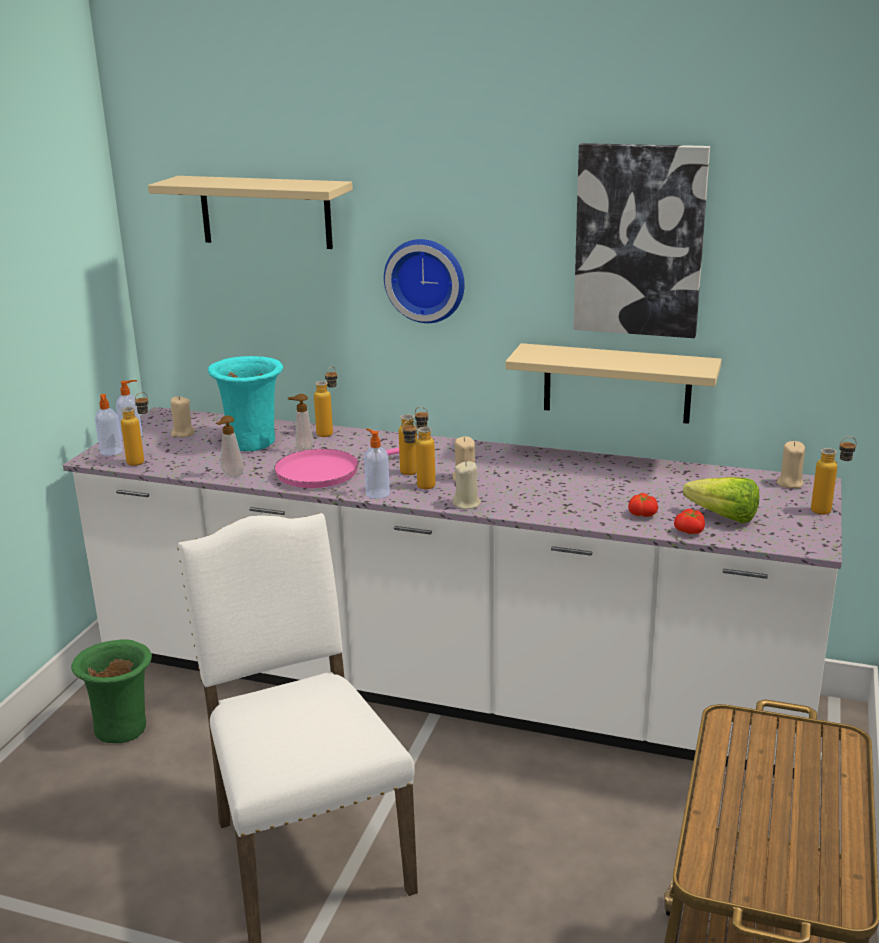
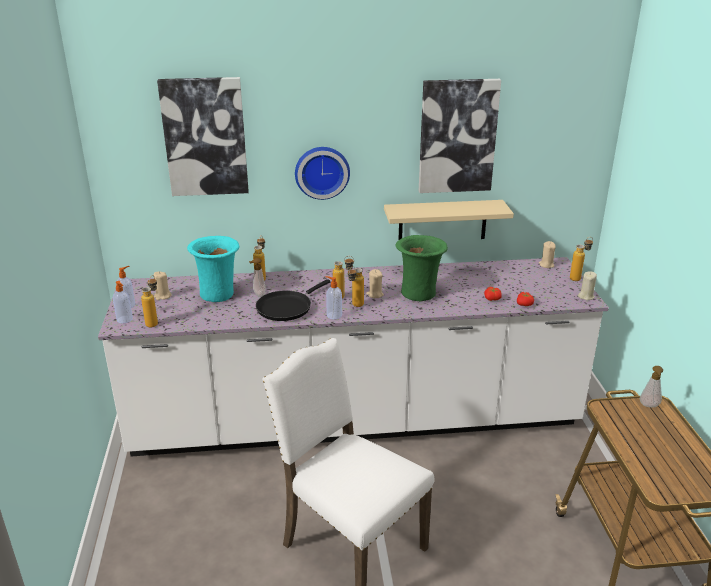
camera: 25 degrees left, 5 degrees up
green vase [71,639,152,743] -> green vase moved to [395,235,448,301]
beige shelf [148,176,353,249] -> picture [157,77,249,196]
soap dispenser [216,415,244,478] -> soap dispenser moved to [640,366,663,408]
pink frying pan [274,448,399,488] -> black frying pan [256,279,330,321]
beige candle [452,461,481,509] -> beige candle moved to [578,271,597,300]
lettuce [683,477,759,523] -> none

